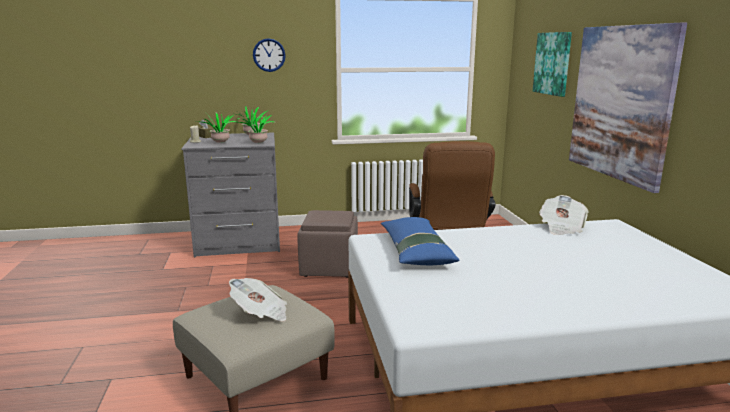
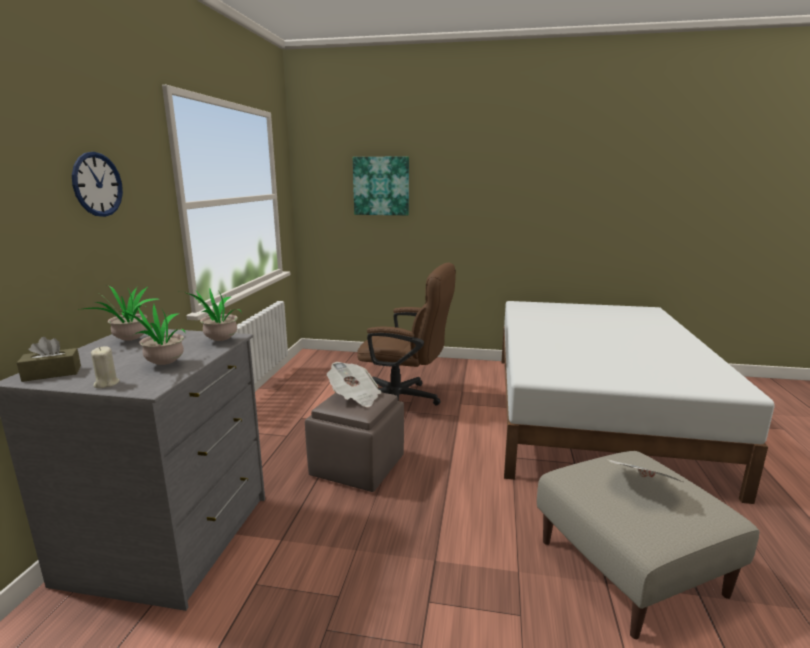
camera: 70 degrees left, 0 degrees up
blue pillow [381,217,460,265] -> none
newspaper [539,195,589,235] -> newspaper moved to [327,362,381,407]
picture [569,23,687,193] -> none

